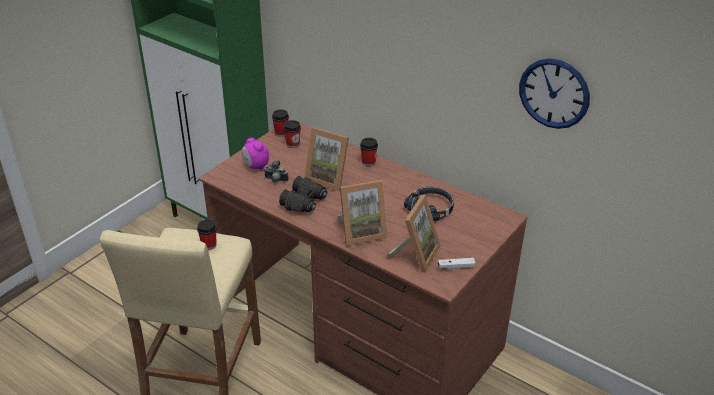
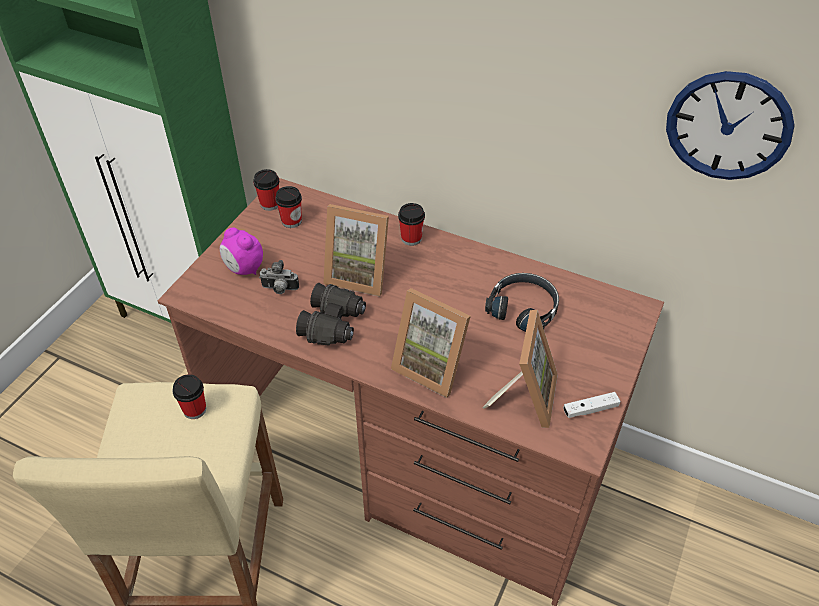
camera: 10 degrees left, 10 degrees up
picture frame [338,180,388,246] -> picture frame turned 60 degrees clockwise [391,288,471,398]

